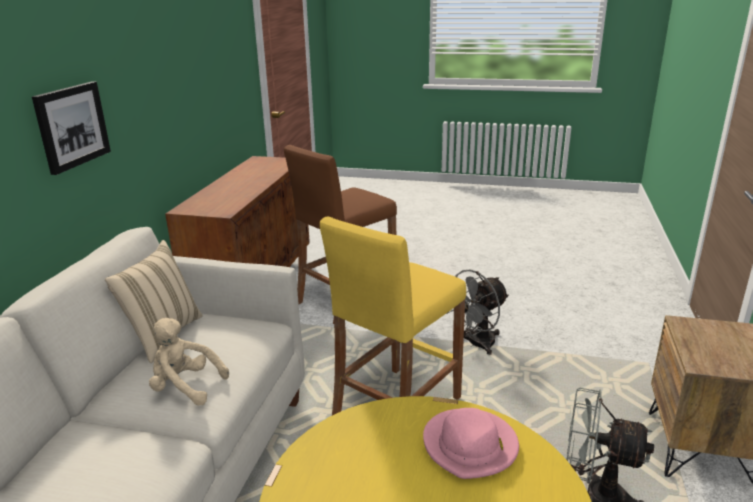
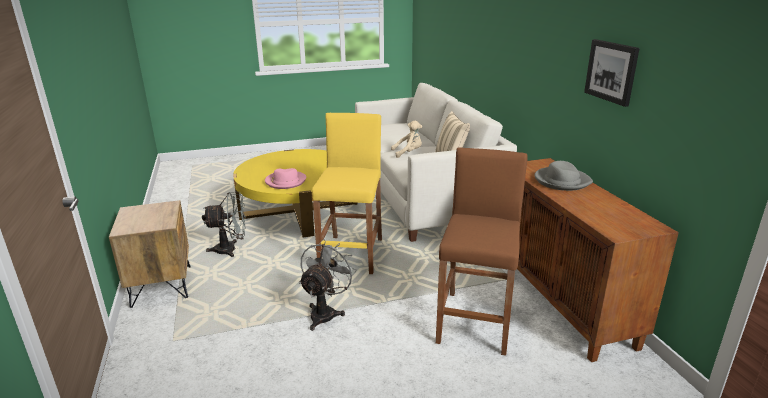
camera: 150 degrees right, 0 degrees up
picture [32,82,111,175] -> picture moved to [584,39,640,107]
none -> grey hat [534,161,593,191]

